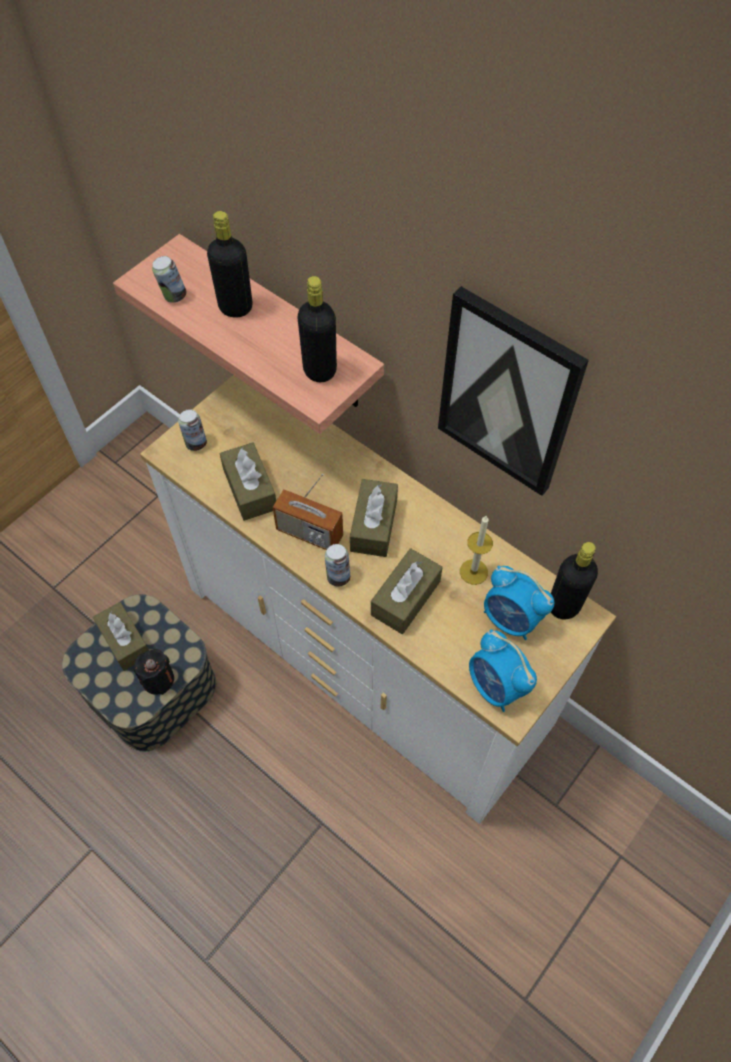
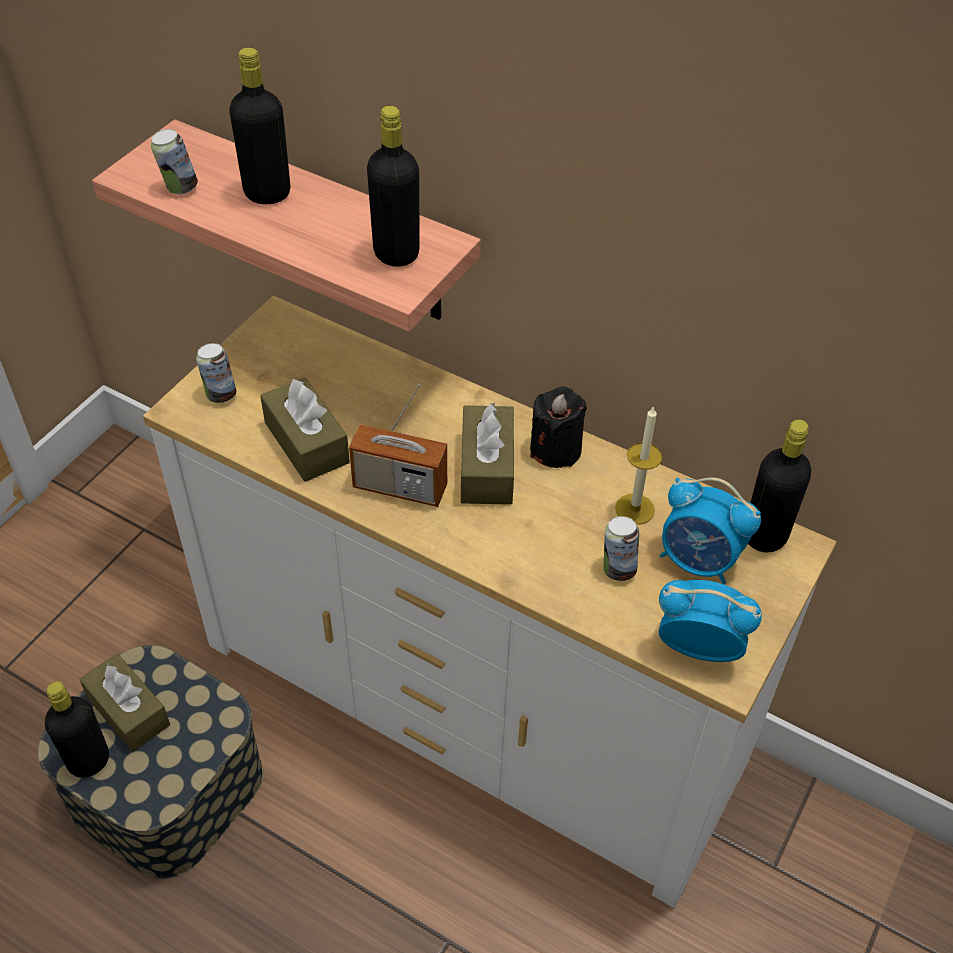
camera: 10 degrees left, 10 degrees down
black candle [134,649,174,695] -> black candle moved to [530,386,587,468]
can [325,544,350,586] -> can moved to [604,516,639,581]
brown tissue box [371,549,443,634] -> none
picture [438,286,589,496] -> none
alarm clock [469,629,537,712] -> alarm clock turned 150 degrees clockwise [659,580,762,662]
none -> black bottle [45,681,109,778]

